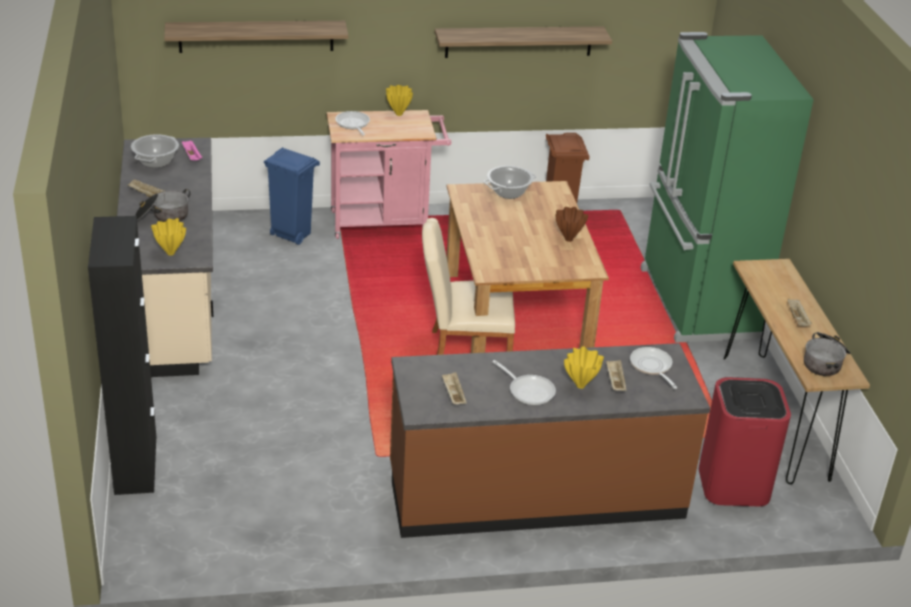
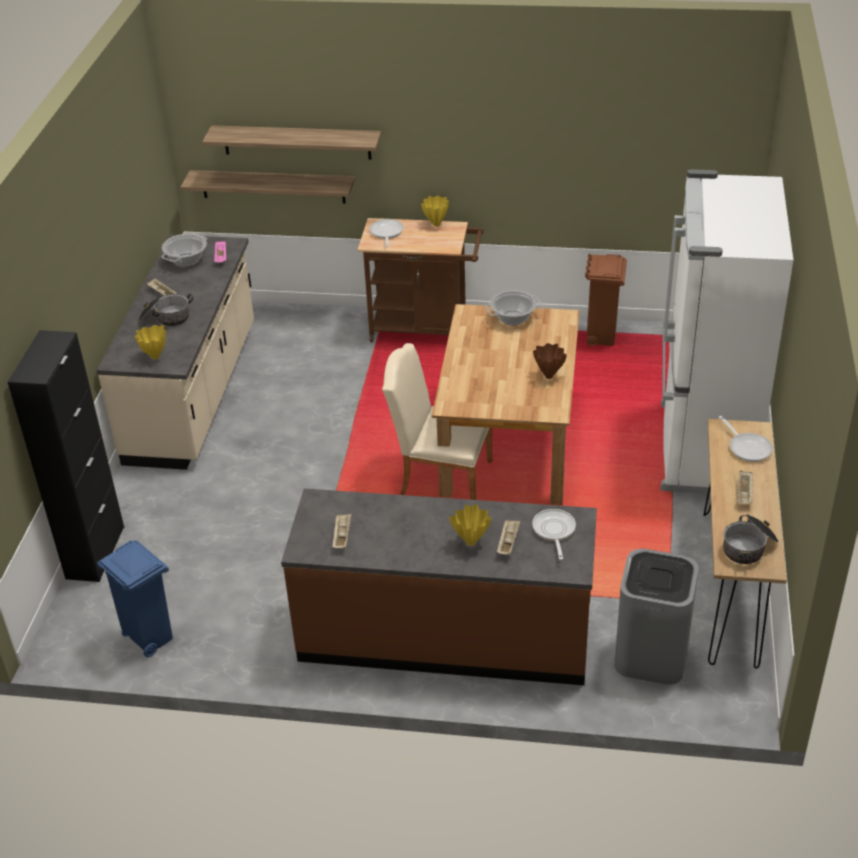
camera: 20 degrees right, 5 degrees up
blue trash can [264,147,320,245] -> blue trash can moved to [97,540,173,657]
pink cart [327,110,452,239] -> brown cart [357,218,484,342]
shelf [435,26,612,58] -> shelf moved to [181,170,355,204]
frying pan [492,360,556,405] -> frying pan moved to [719,416,773,462]
green fridge [641,32,814,343] -> white fridge [661,169,793,494]
red trash can [699,377,791,506] -> grey trash can [614,549,698,685]

